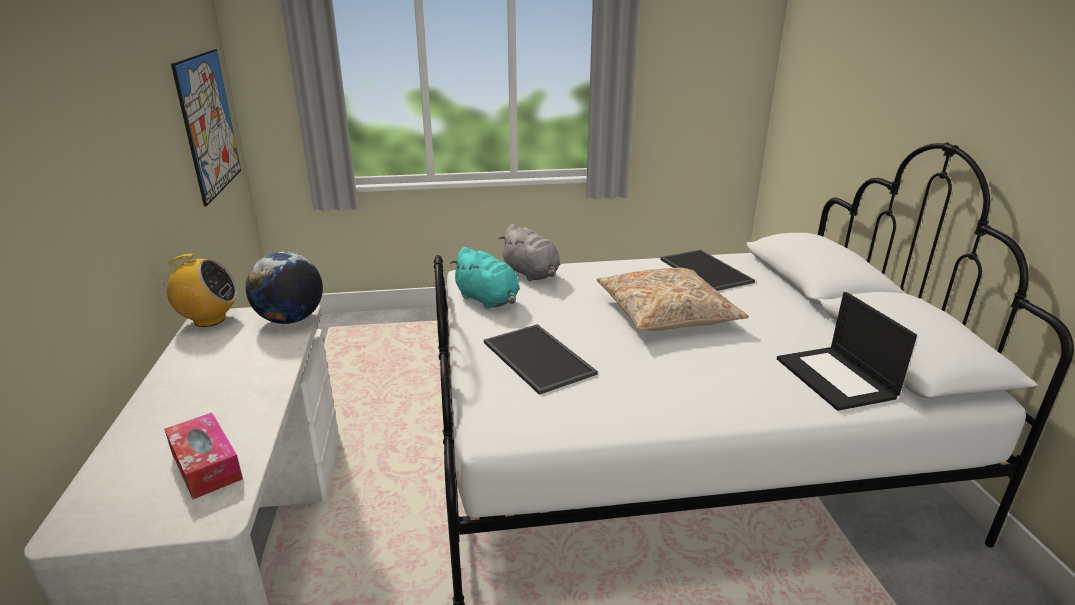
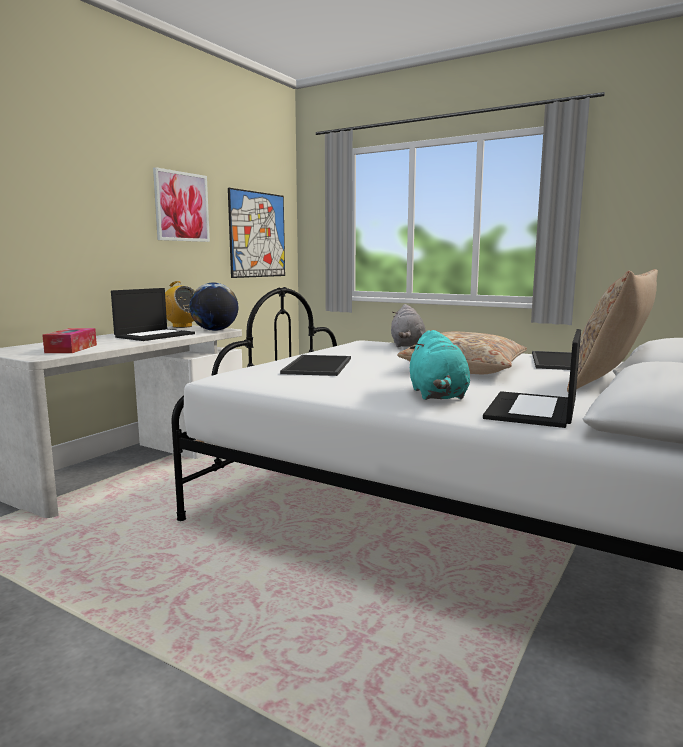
camera: 40 degrees right, 15 degrees down
turquoise plush toy [450,247,520,309] -> turquoise plush toy moved to [410,330,470,400]
none -> laptop [111,288,195,341]
none -> picture [153,167,210,242]
none -> beige pillow [567,269,658,392]

